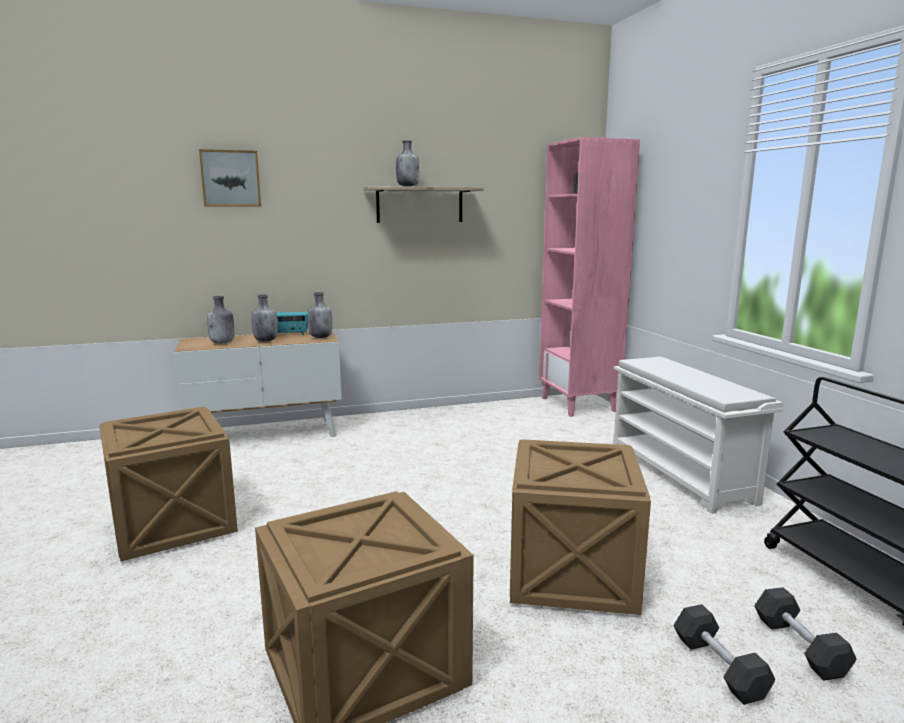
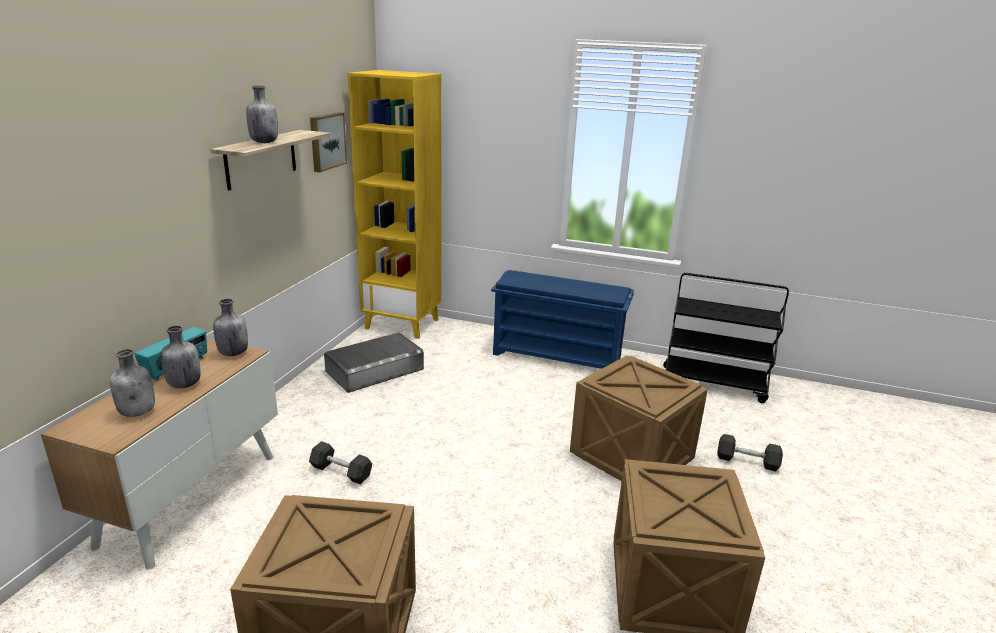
camera: 55 degrees left, 10 degrees up
picture [199,149,261,207] -> picture moved to [310,112,347,172]
pink bookcase [539,137,640,417] -> yellow bookcase [348,70,441,339]
white shoe rack [613,357,783,514] -> blue shoe rack [491,270,634,369]
grey dumbbell [754,587,857,681] -> grey dumbbell moved to [309,441,372,484]
none -> grey storage box [324,332,424,393]

